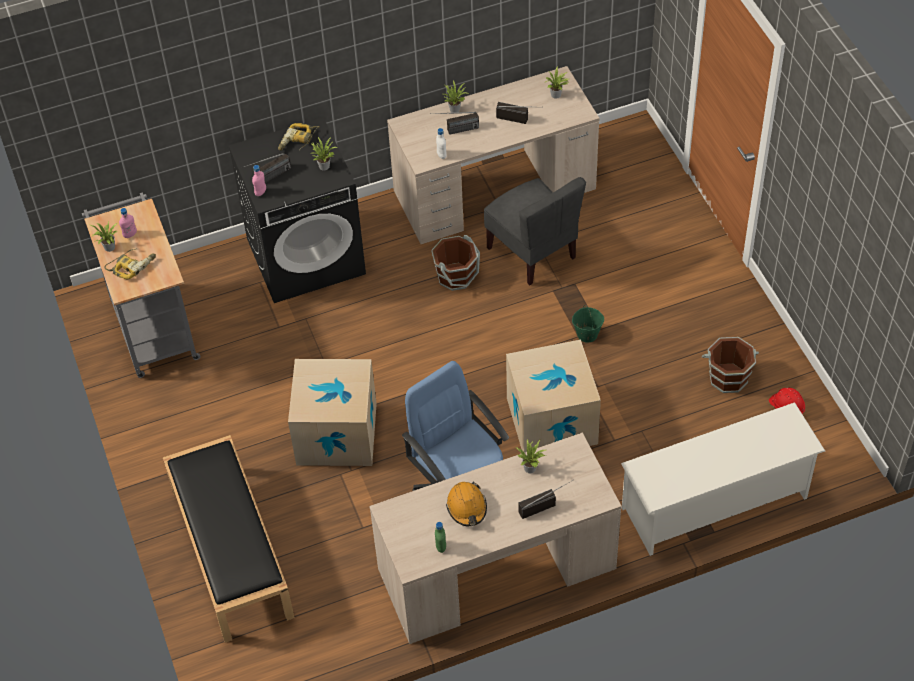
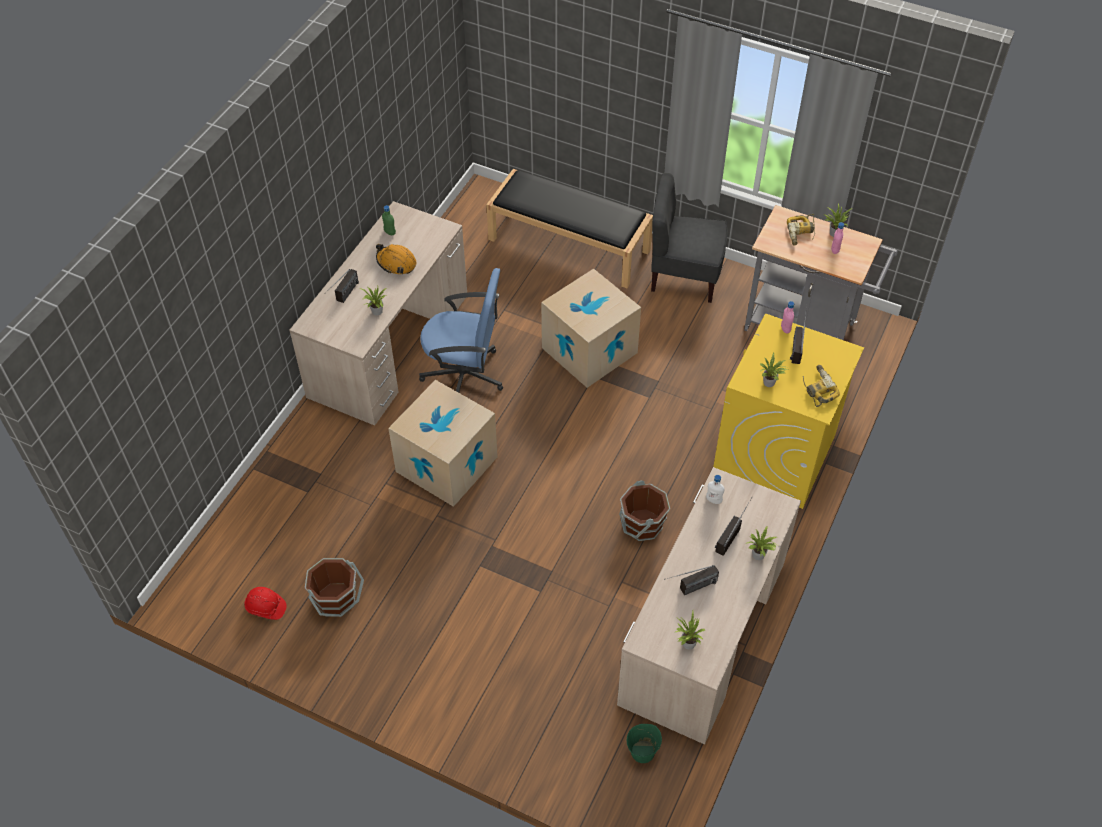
camera: 135 degrees right, 0 degrees up
black washing machine [228,117,366,303] -> yellow washing machine [713,314,864,509]
grey chair [484,177,586,285] -> grey chair moved to [651,173,728,303]
green bucket [572,305,604,343] -> green bucket moved to [627,724,662,763]
white shoe rack [621,402,825,556] -> none

